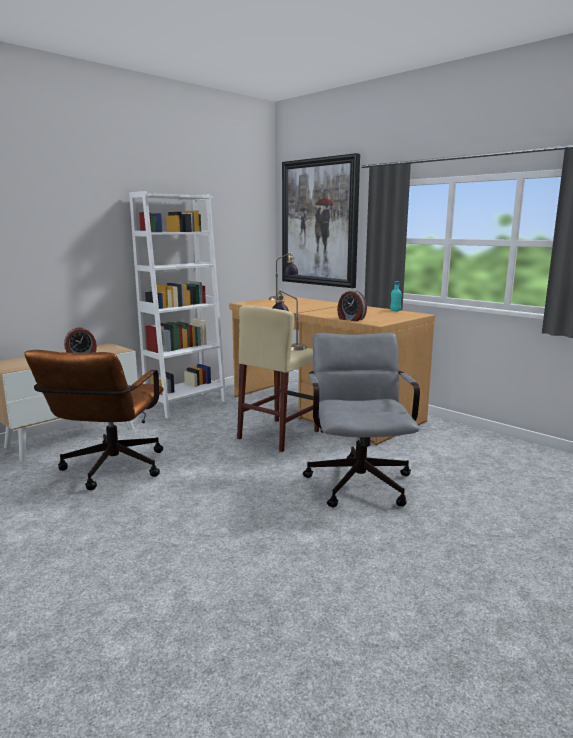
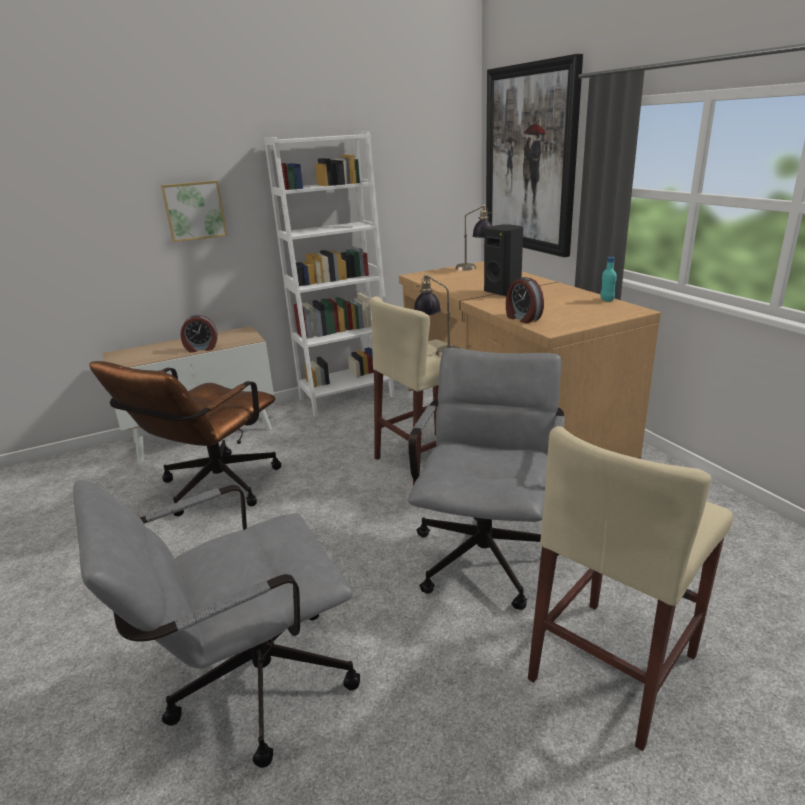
camera: 20 degrees right, 10 degrees up
none -> grey office chair [73,480,360,768]
none -> picture [161,180,227,242]
none -> black speaker [484,225,523,296]
none -> beige stool [528,426,733,751]

